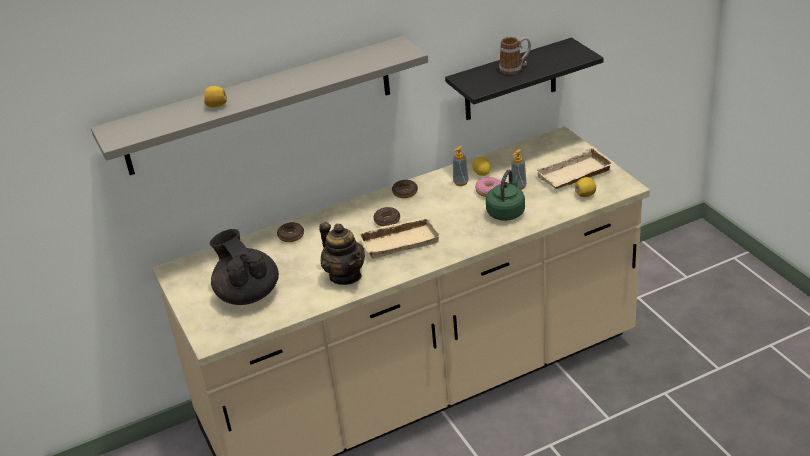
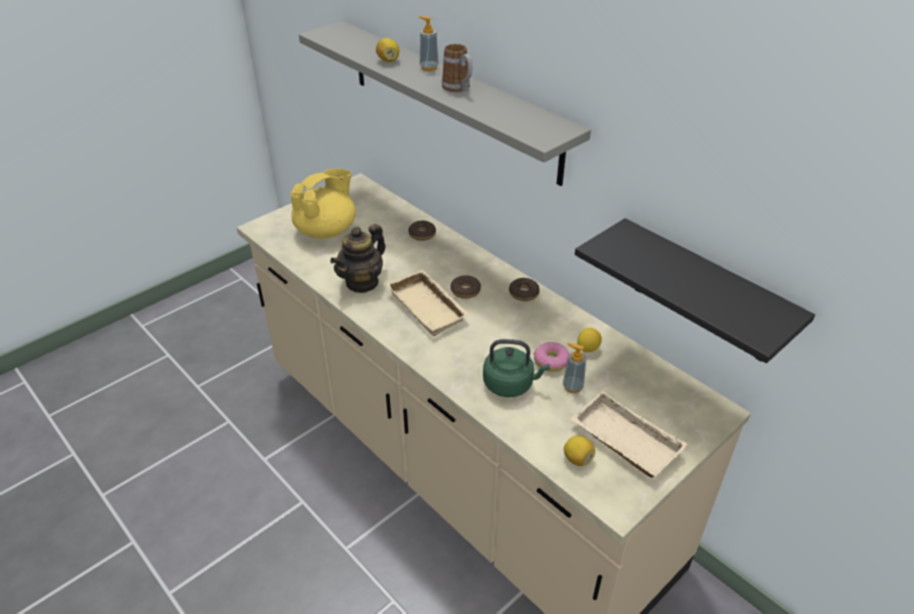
camera: 70 degrees right, 5 degrees up
black teapot [210,229,279,305] -> yellow teapot [291,169,356,239]
soap dispenser [453,146,469,186] -> soap dispenser moved to [419,16,439,71]
mug [499,37,531,74] -> mug moved to [442,44,472,92]

